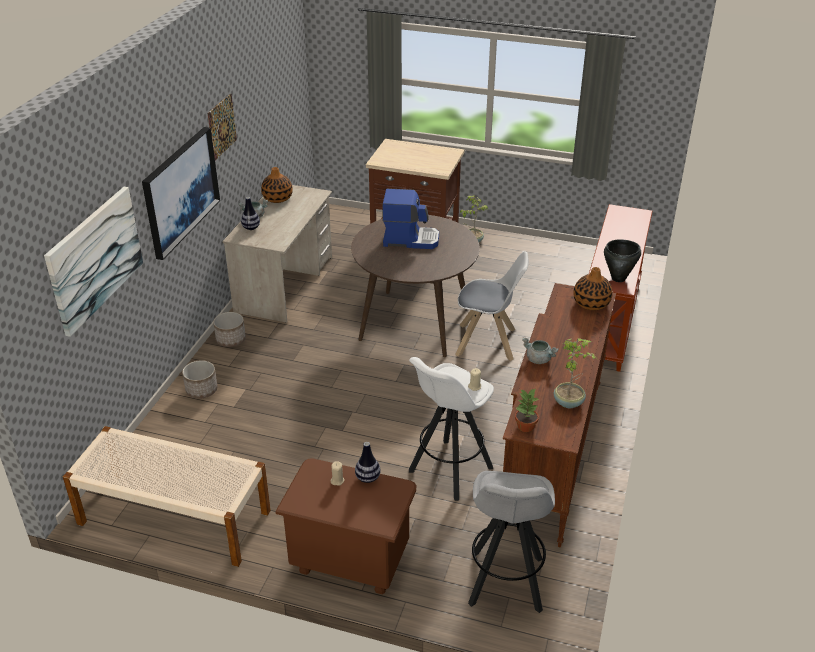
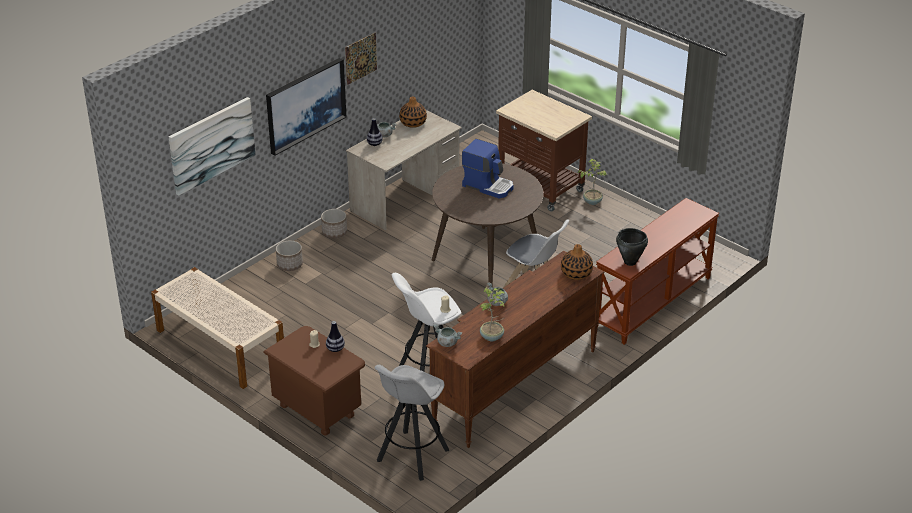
camera: 25 degrees right, 0 degrees up
potted plant [515,389,539,432] -> grey cooking pot [433,324,462,347]

